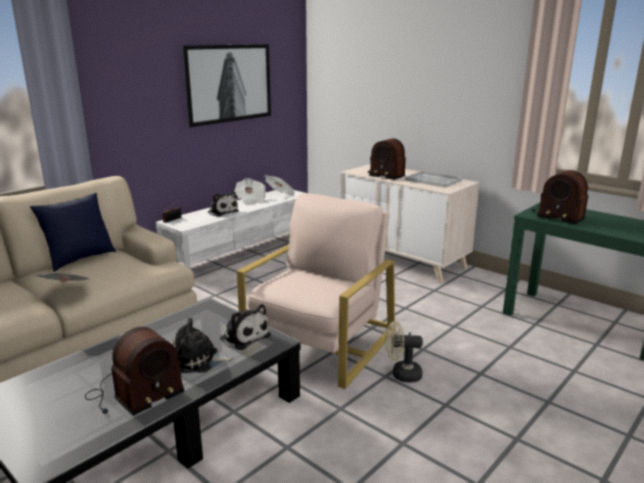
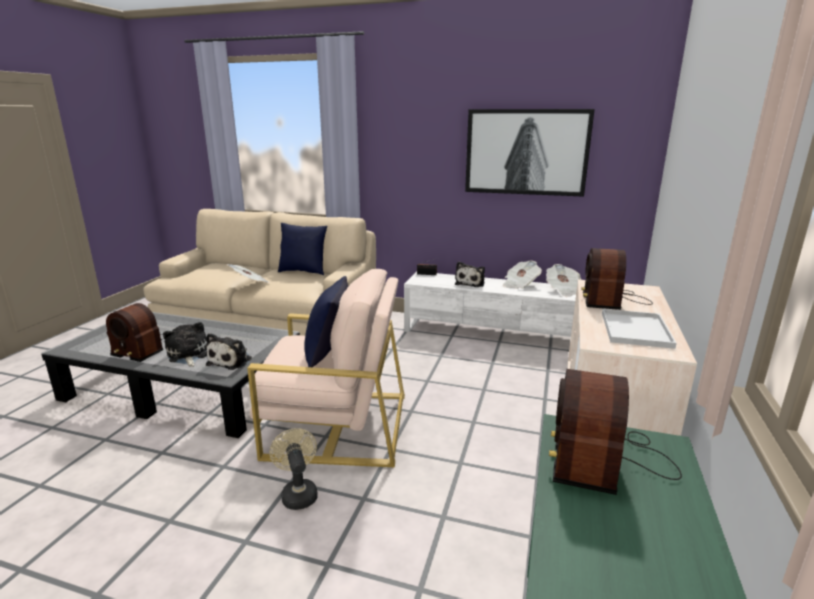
camera: 65 degrees right, 0 degrees up
none -> blue pillow [304,276,348,367]

